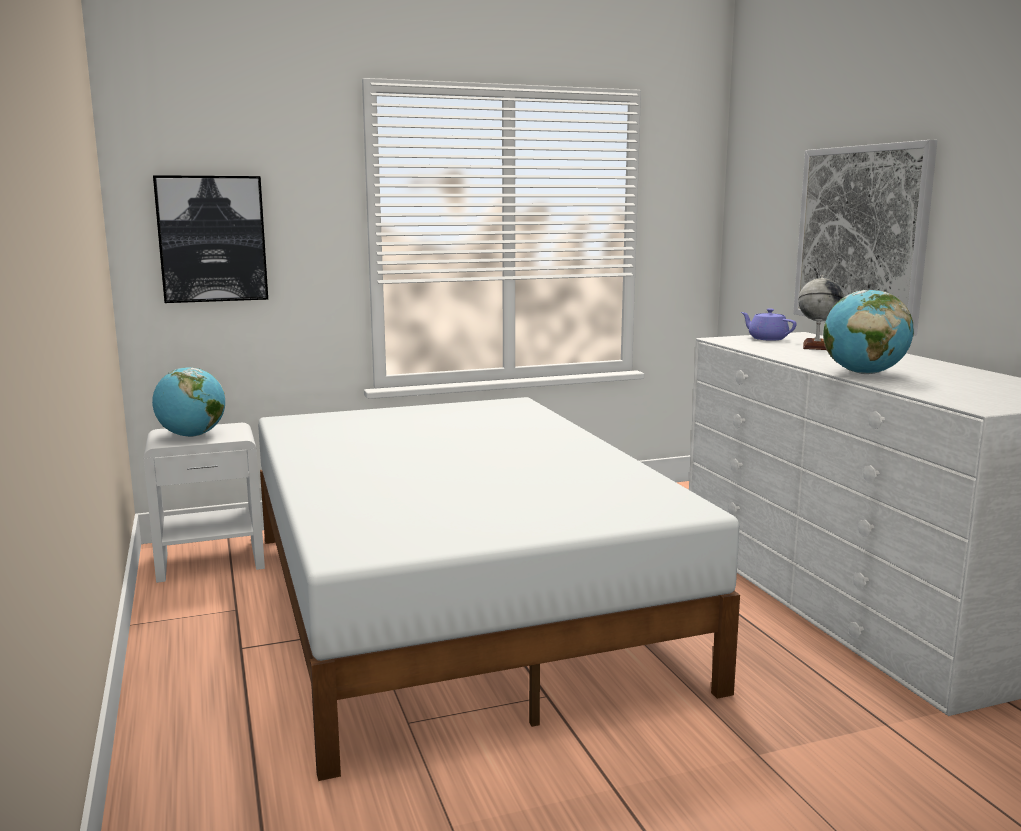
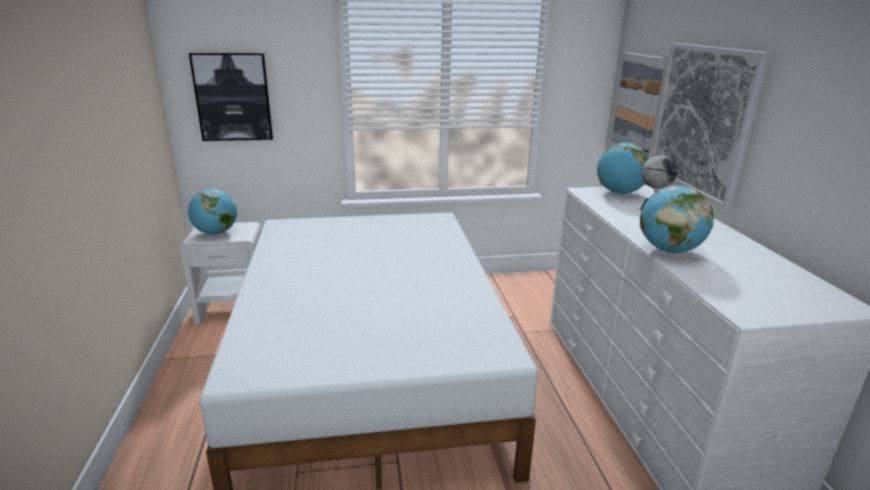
camera: 10 degrees right, 10 degrees up
purple teapot [741,308,797,341] -> globe [597,143,649,194]
none -> picture [612,53,666,156]

